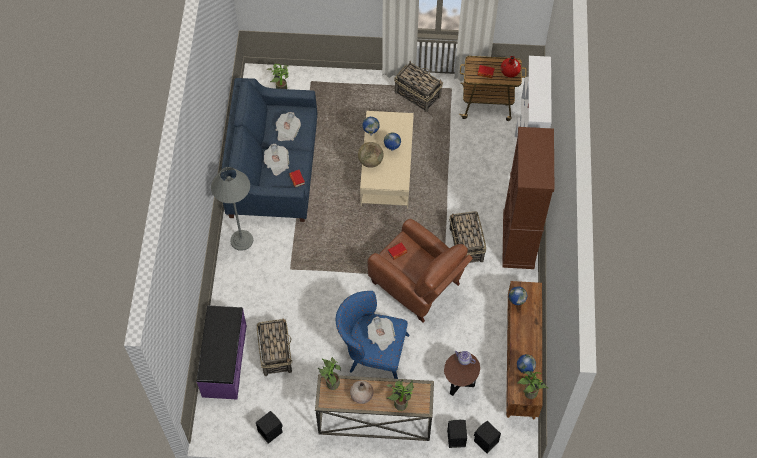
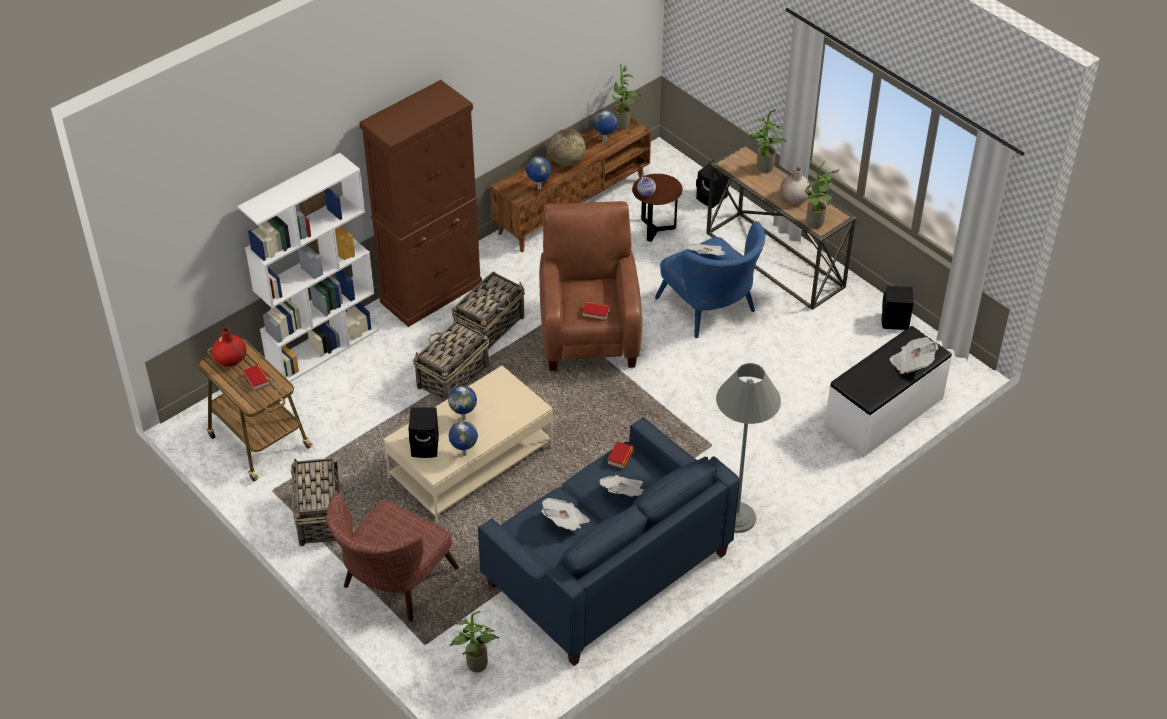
camera: 135 degrees left, 15 degrees down
purple bench [197,305,247,399] -> white bench [824,326,952,457]
basket [257,319,293,376] -> basket moved to [413,317,489,401]
globe [358,142,384,168] -> globe moved to [549,129,586,166]
black speaker [474,421,501,454] -> black speaker moved to [408,407,439,458]
none -> brown armchair [326,493,459,622]
none -> newspaper [890,337,938,374]

